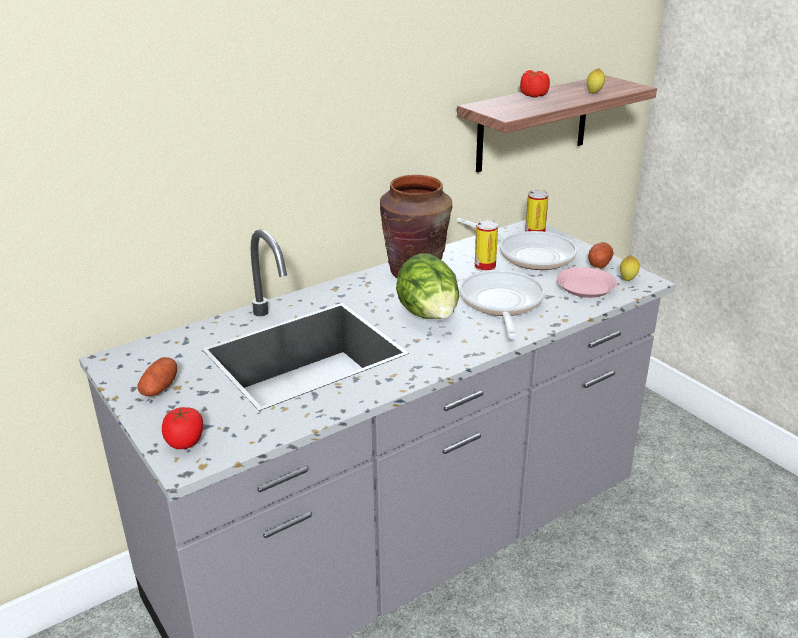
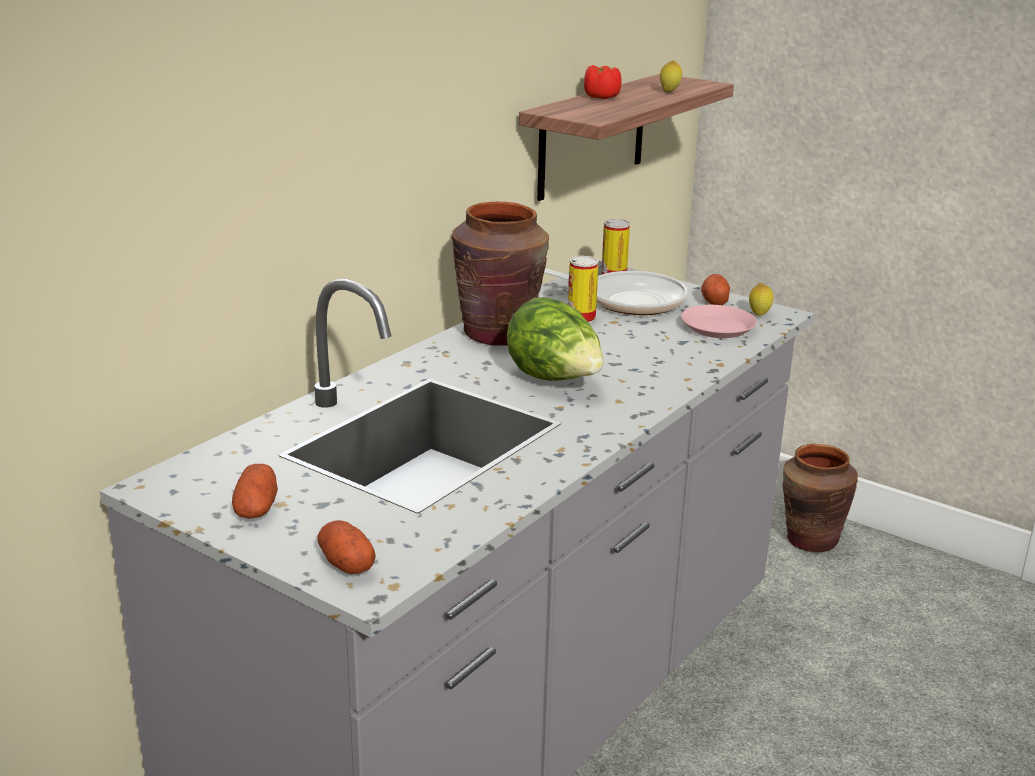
camera: 20 degrees left, 5 degrees down
tomato [162,407,203,449] -> potato [317,520,376,574]
frying pan [459,270,545,339] -> none
none -> brown vase [782,444,858,552]

